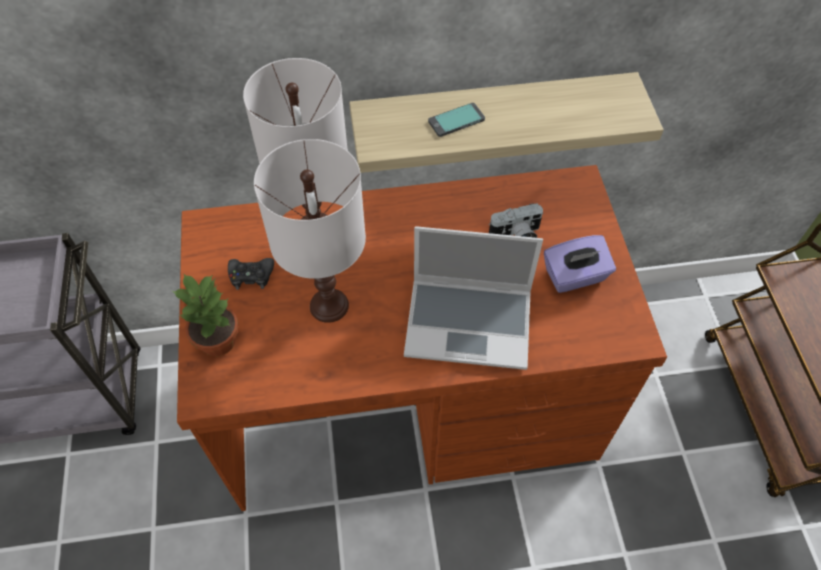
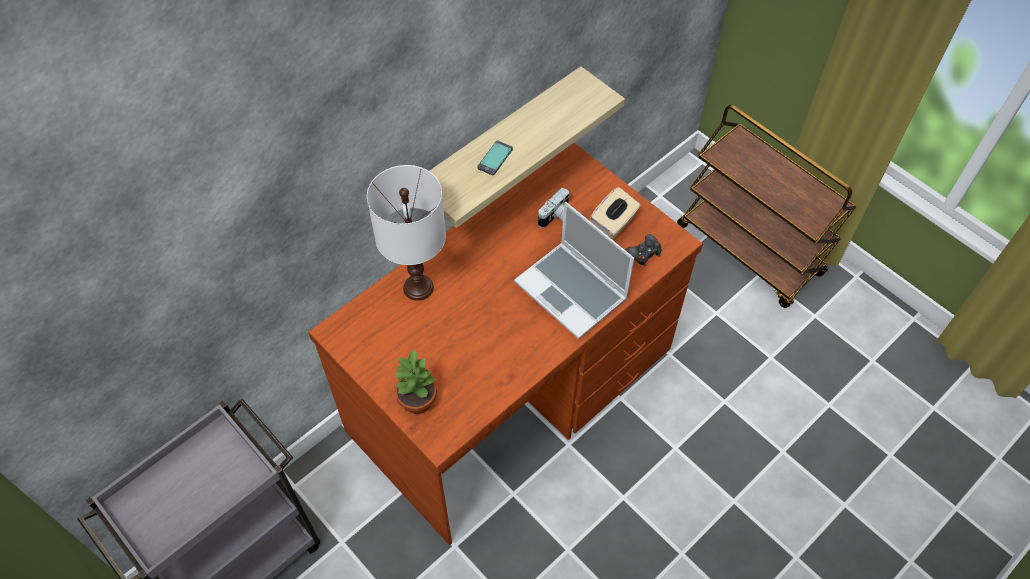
camera: 35 degrees left, 0 degrees up
black game controller [228,258,274,290] -> black game controller moved to [624,234,662,266]
white table lamp [254,139,366,323] -> none
laptop [404,226,543,370] -> laptop turned 75 degrees clockwise [514,202,634,339]
purple tissue box [544,235,616,293] -> beige tissue box [590,187,640,240]

